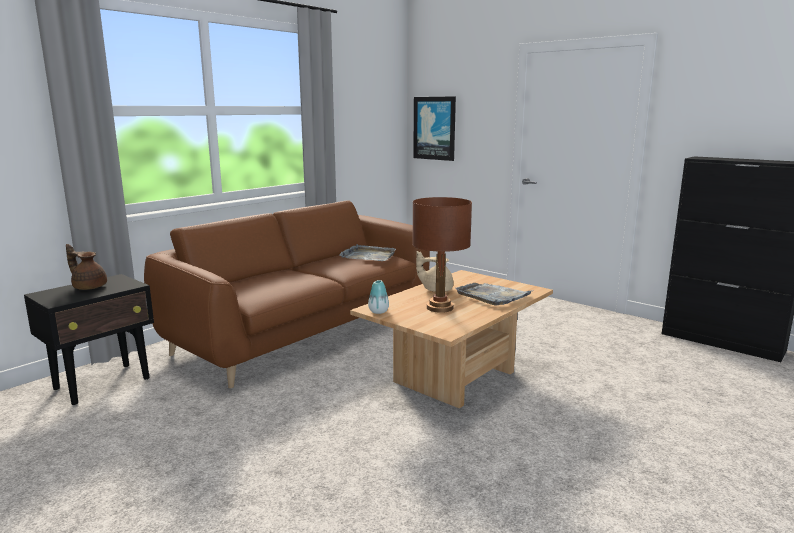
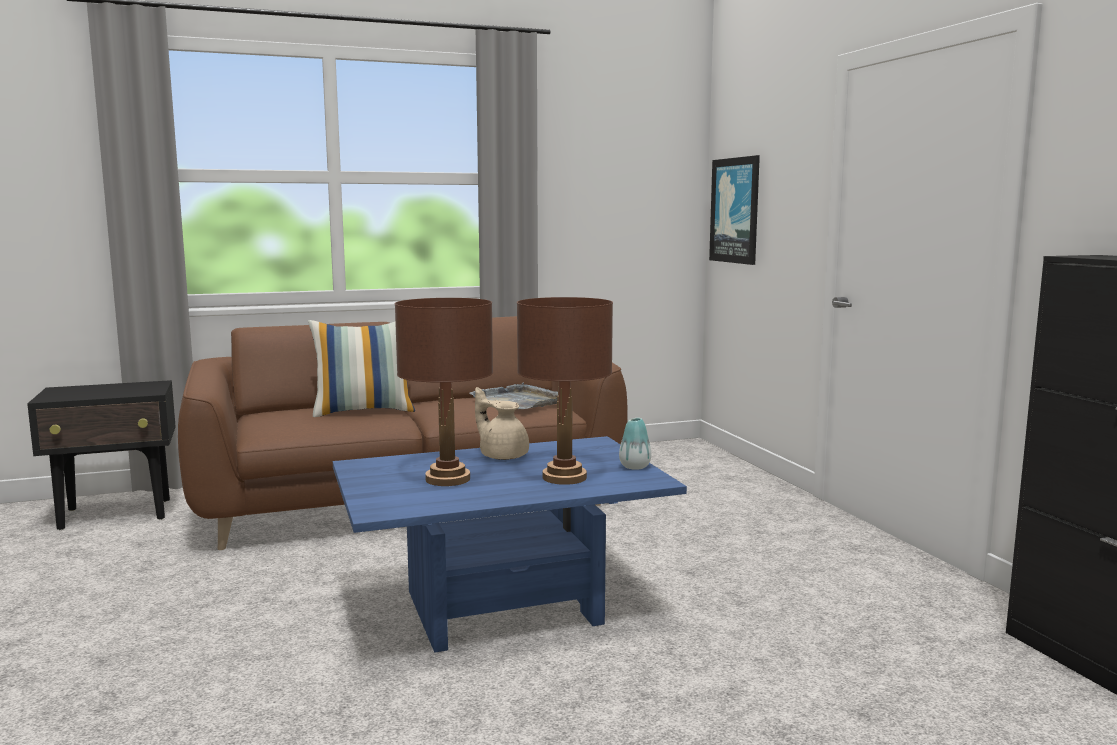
camera: 30 degrees right, 5 degrees down
brown teapot [66,244,107,290] -> none
beige coffee table [350,270,553,409] -> blue coffee table [333,436,687,653]
vase [368,280,389,314] -> vase moved to [619,418,651,470]
grey tray [455,283,531,305] -> brown table lamp [517,297,613,485]
none -> pillow [308,320,415,417]

